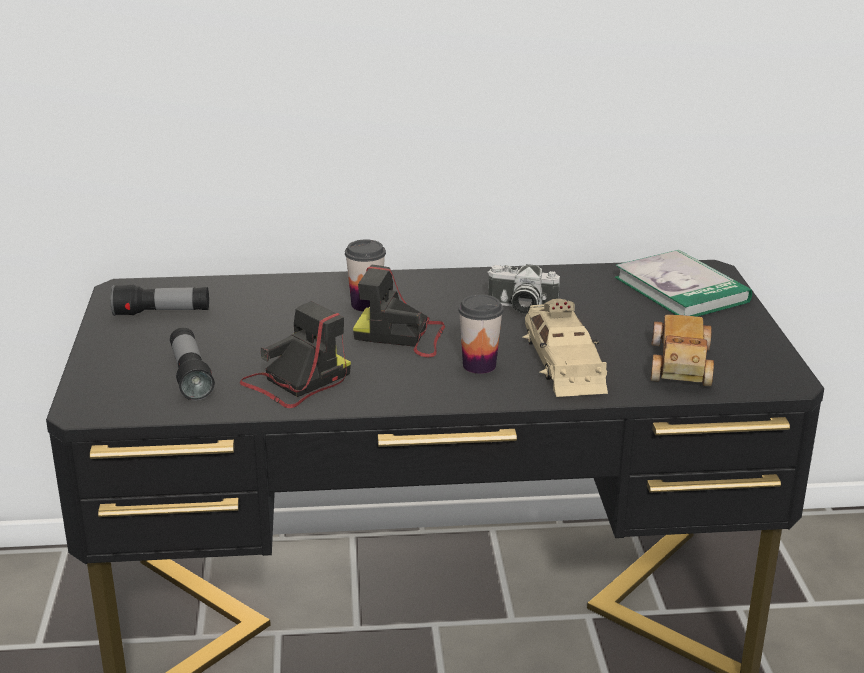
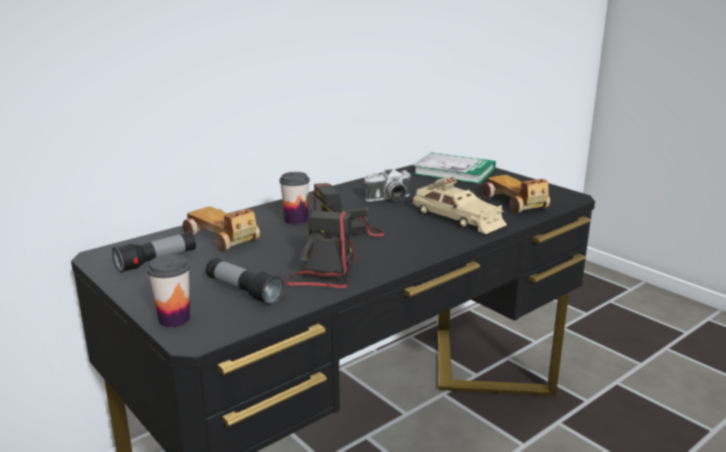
camera: 35 degrees left, 5 degrees down
cup [458,294,503,374] -> cup moved to [147,254,190,327]
none -> toy car [183,206,260,252]

